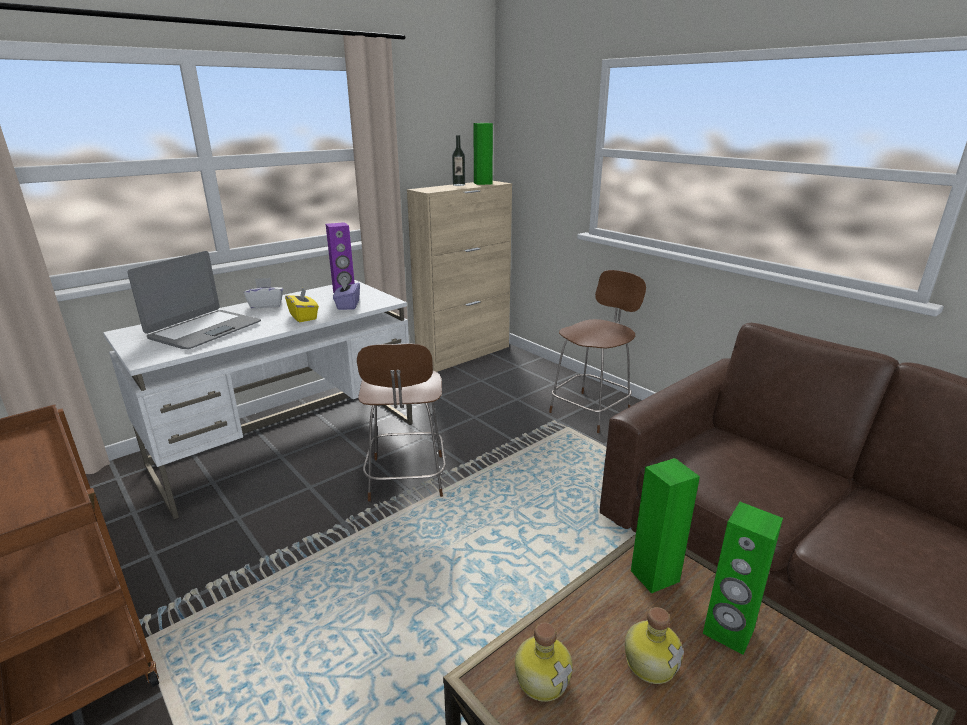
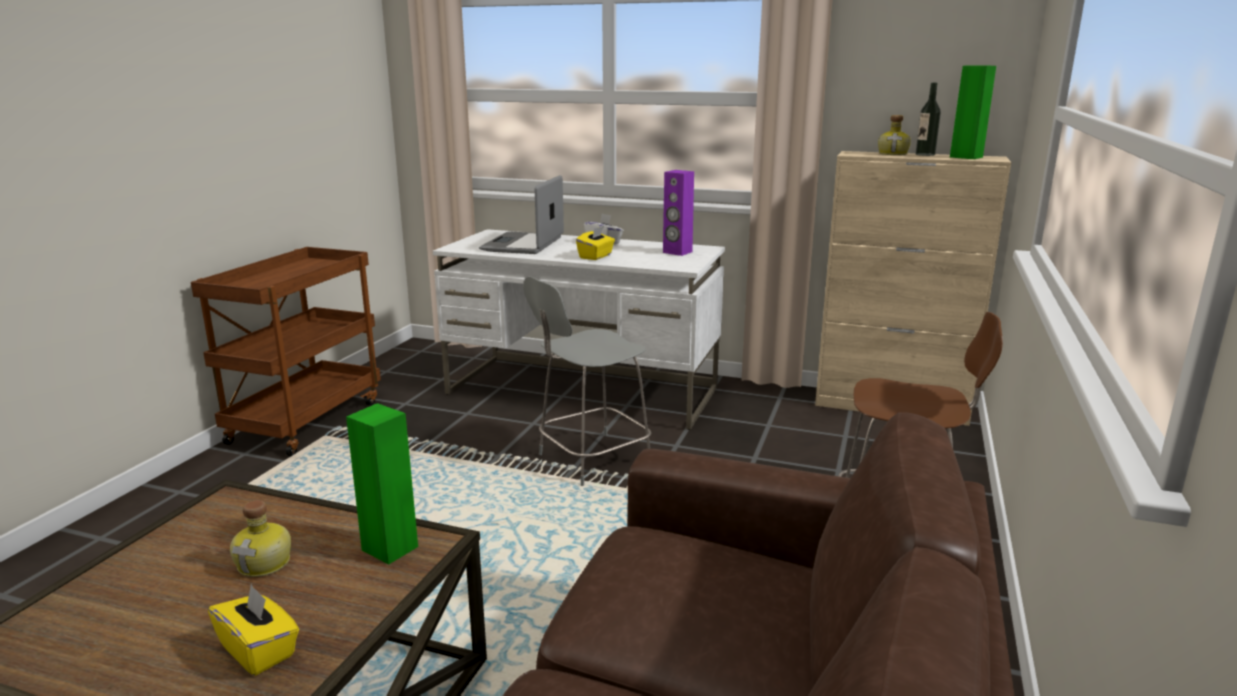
camera: 60 degrees right, 5 degrees down
laptop [128,251,261,349] -> laptop turned 105 degrees clockwise [479,175,564,254]
purple tissue box [333,277,360,310] -> none
brown chair [357,343,446,501] -> grey chair [523,277,651,486]
bottle [515,622,573,702] -> bottle moved to [878,115,911,155]
green speaker [703,502,783,655] -> none
none -> yellow tissue box [208,584,299,676]

